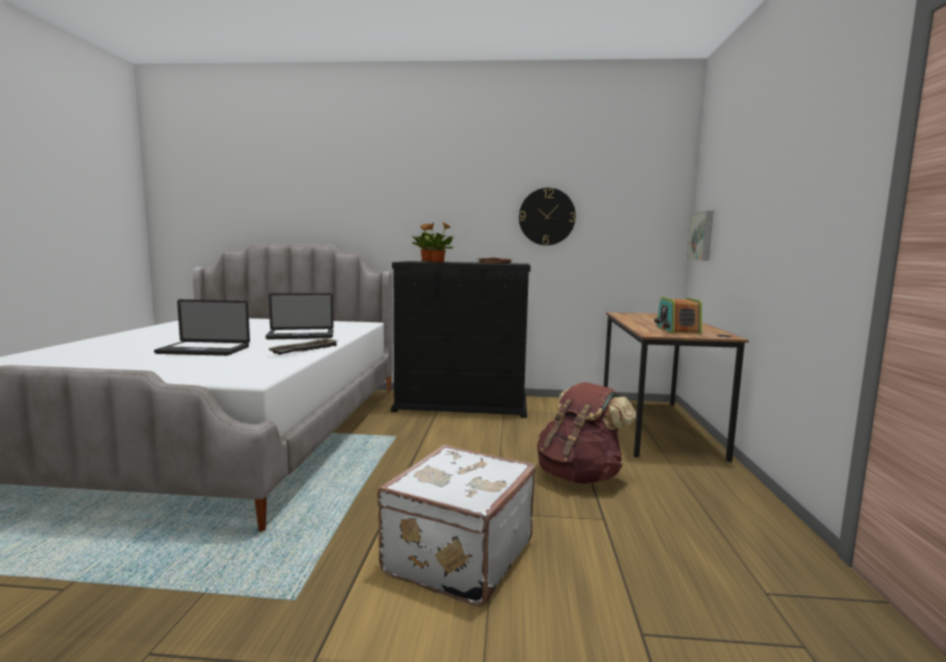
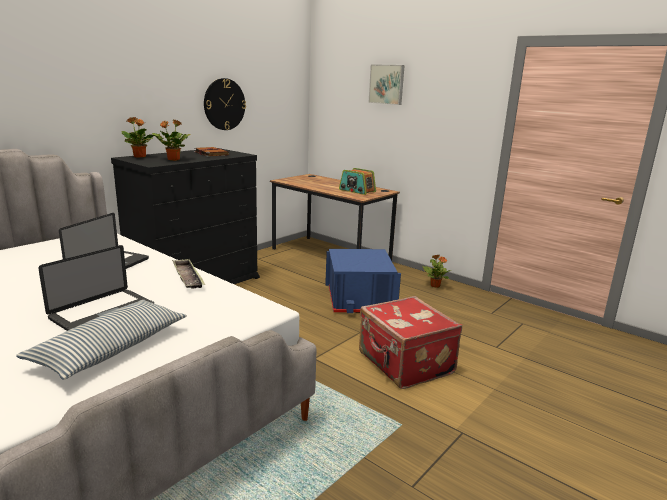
camera: 55 degrees left, 10 degrees up
white suitcase [377,445,536,606] -> red suitcase [359,296,462,389]
brown backpack [537,382,636,484] -> blue storage box [325,249,401,313]
picture [687,211,713,261] -> picture moved to [369,64,405,105]
none -> pillow [16,300,187,380]
none -> potted plant [422,255,451,288]

